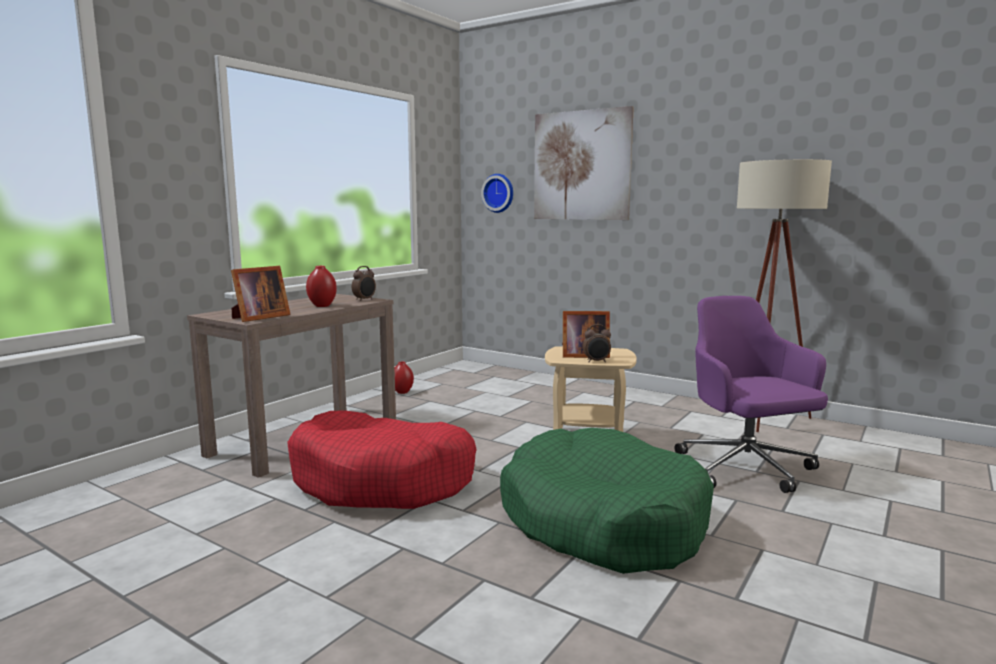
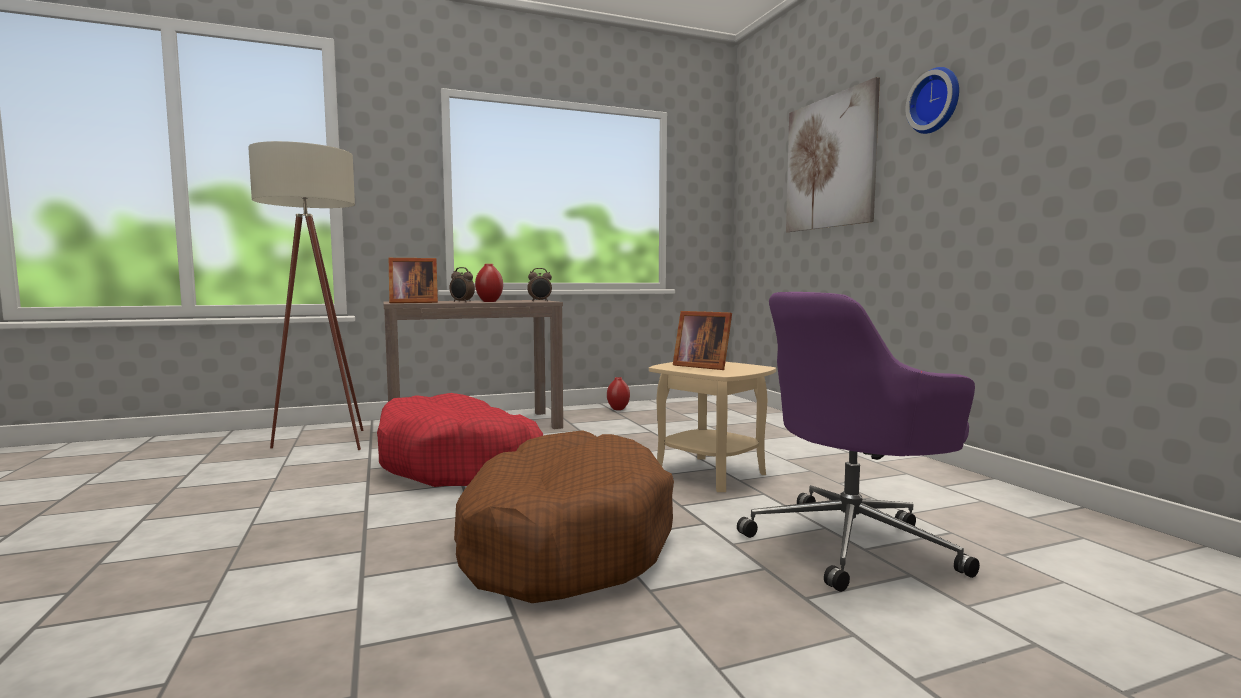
camera: 35 degrees right, 5 degrees down
wall clock [481,174,513,213] -> wall clock moved to [906,67,959,134]
green dog bed [500,428,714,574] -> brown dog bed [454,430,674,603]
alarm clock [583,324,611,362] -> alarm clock moved to [450,267,475,302]
purple office chair [675,296,828,493] -> purple office chair turned 135 degrees counterclockwise [737,292,980,592]
beige floor lamp [737,159,832,432] -> beige floor lamp moved to [248,141,363,450]

